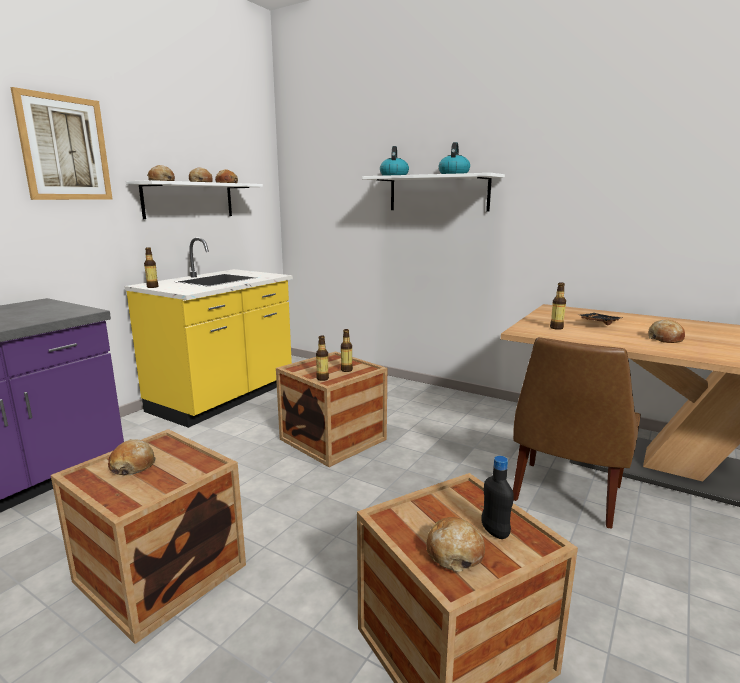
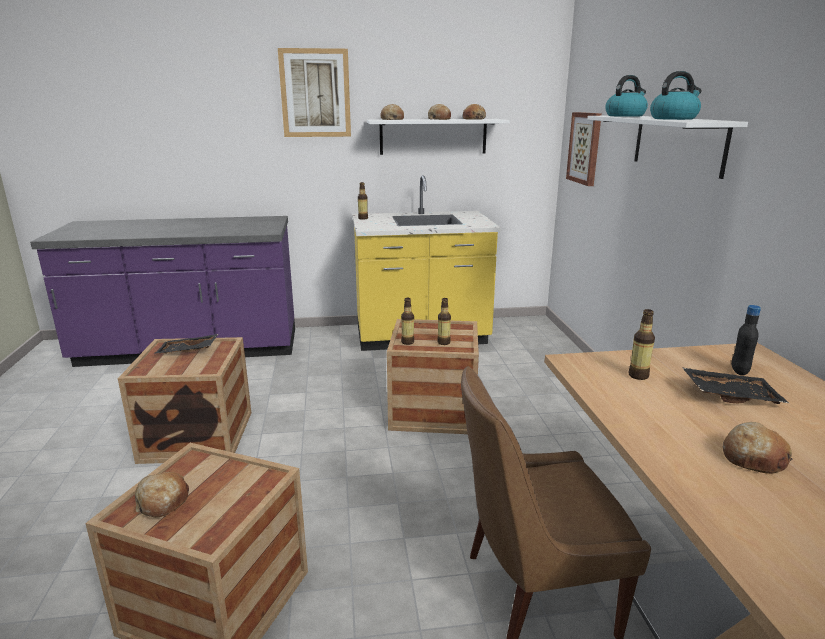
camera: 50 degrees right, 5 degrees up
bread [108,439,156,476] -> black tray [154,334,218,354]
black bottle [481,456,514,539] -> black bottle moved to [731,305,761,376]
none -> picture [566,112,602,186]

